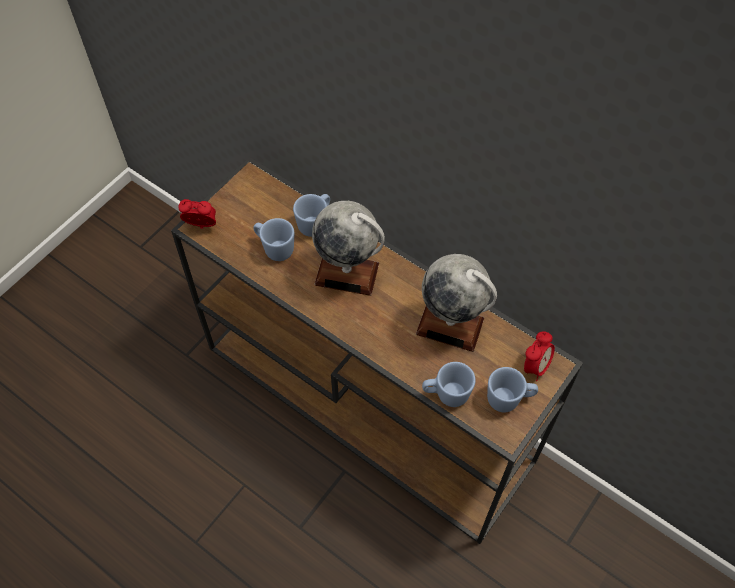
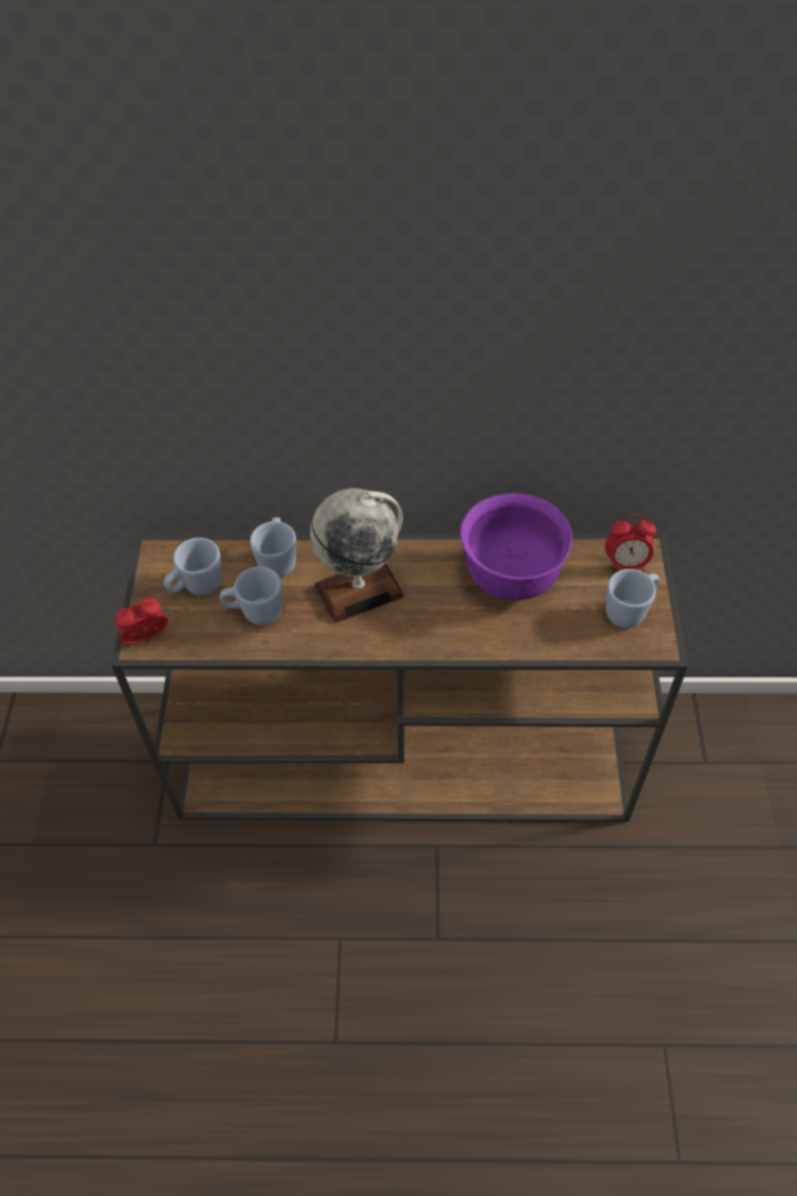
camera: 35 degrees left, 5 degrees down
globe [416,254,497,352] -> purple bowl [460,493,572,600]
blue mug [422,362,476,407] -> blue mug moved to [164,538,222,595]
alarm clock [524,331,555,381] -> alarm clock turned 90 degrees clockwise [605,514,656,573]

